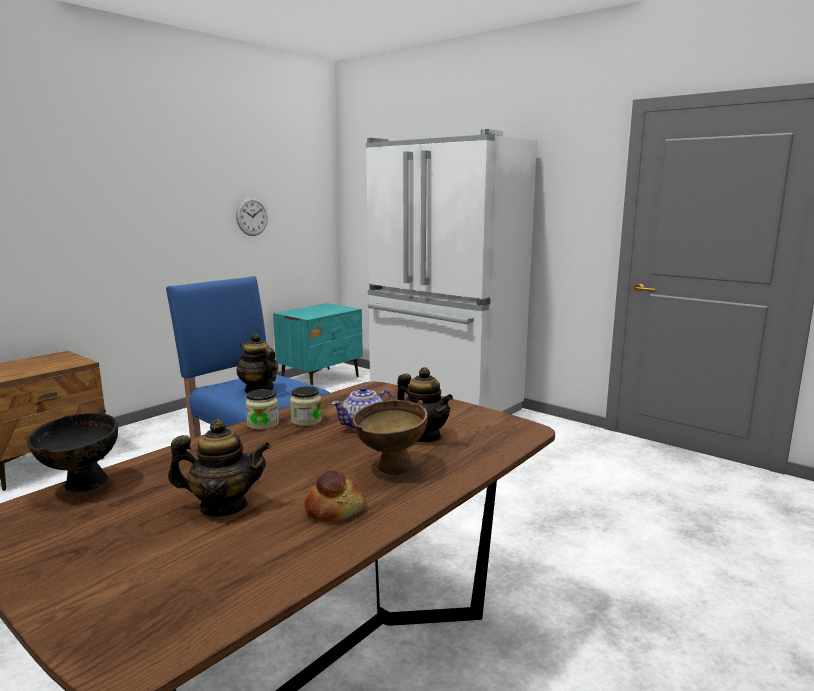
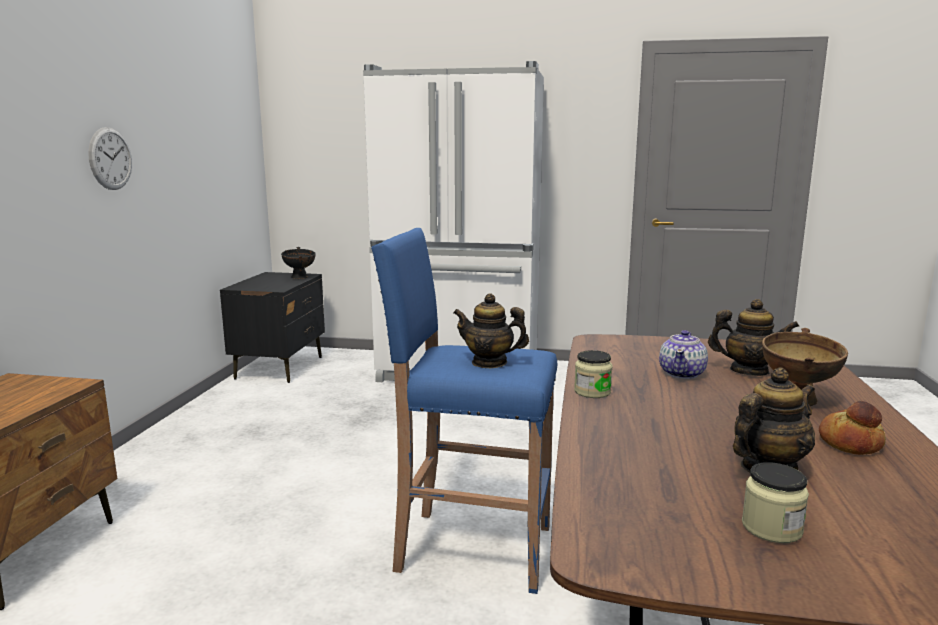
camera: 30 degrees left, 0 degrees up
black bowl [27,408,118,492] -> black bowl moved to [281,247,316,279]
wall clock [236,197,268,236] -> wall clock moved to [88,127,132,190]
turquoise nightstand [273,303,363,385] -> black nightstand [220,272,325,383]
jar [290,386,322,426] -> jar moved to [742,462,809,543]

